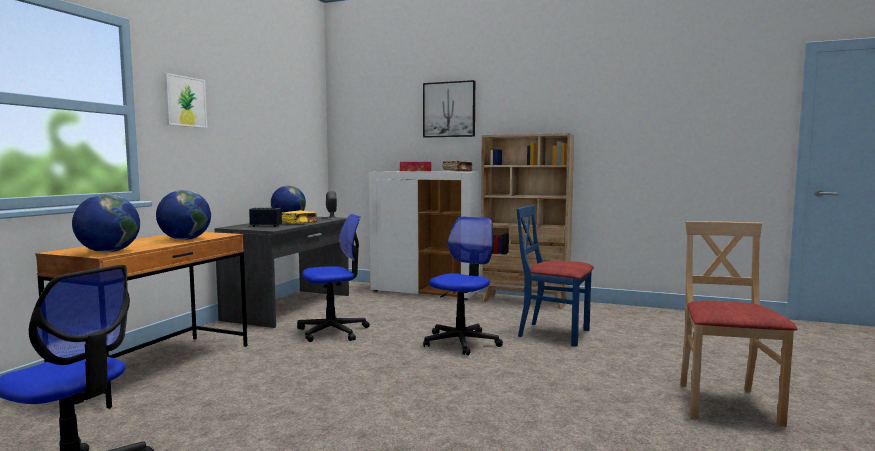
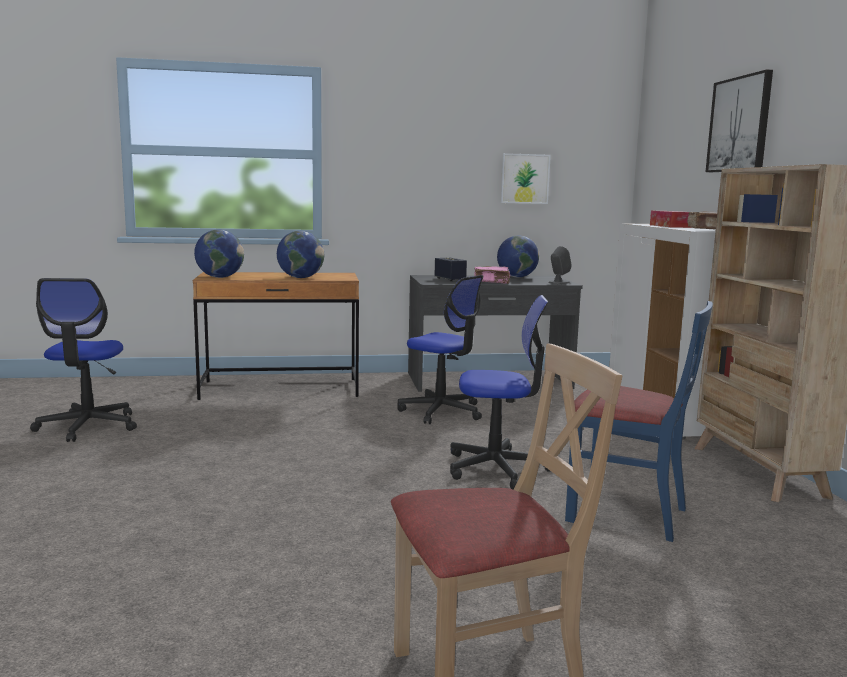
camera: 60 degrees right, 5 degrees up
picture [164,73,207,128] -> picture moved to [501,153,551,204]
yellow book [282,210,317,224] -> pink book [474,266,510,284]
blue chair [517,205,594,347] -> blue chair turned 120 degrees clockwise [565,301,713,542]

